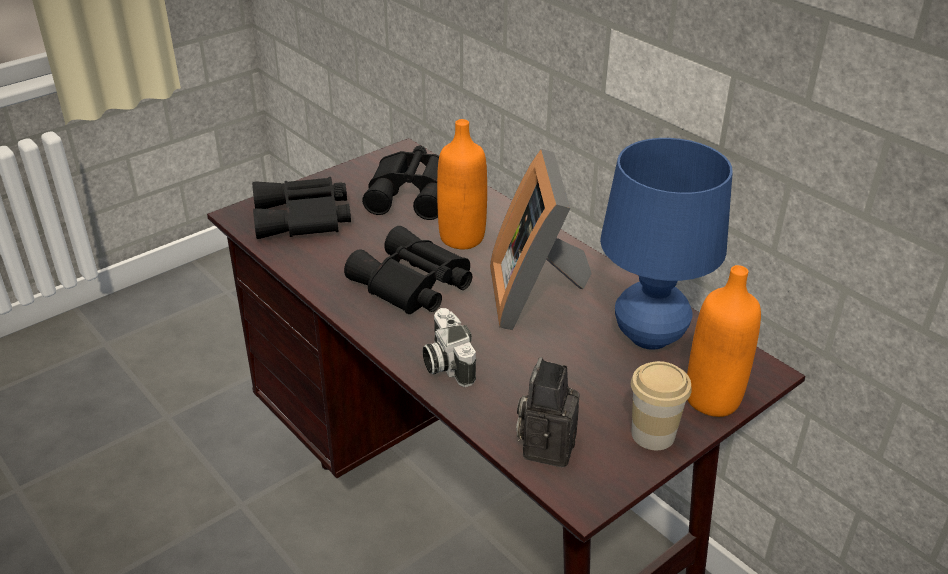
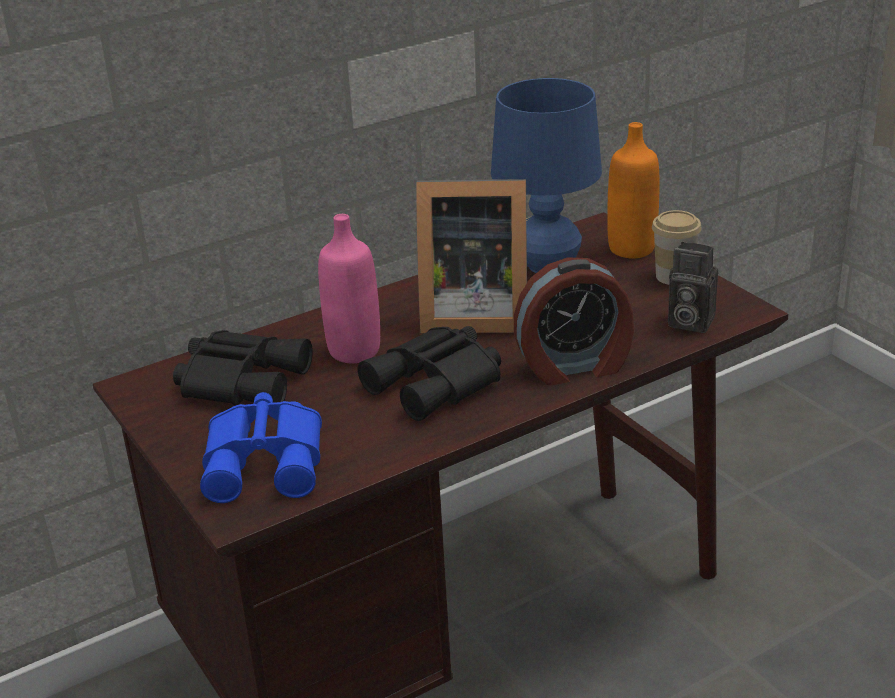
camera: 80 degrees left, 5 degrees down
black binoculars [252,177,351,239] -> blue binoculars [200,392,322,503]
camera [423,308,476,387] -> alarm clock [514,257,634,385]
orange bottle [437,119,487,249] -> pink bottle [318,214,380,364]

